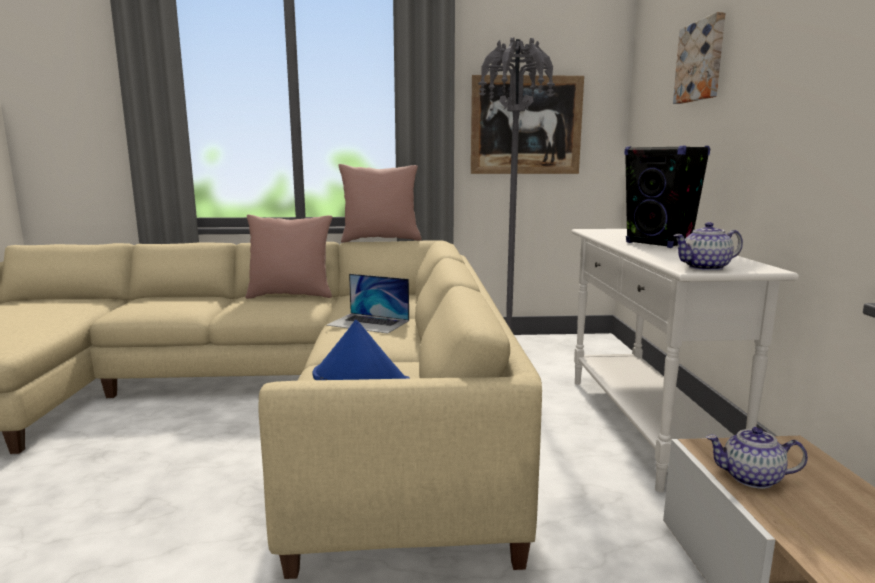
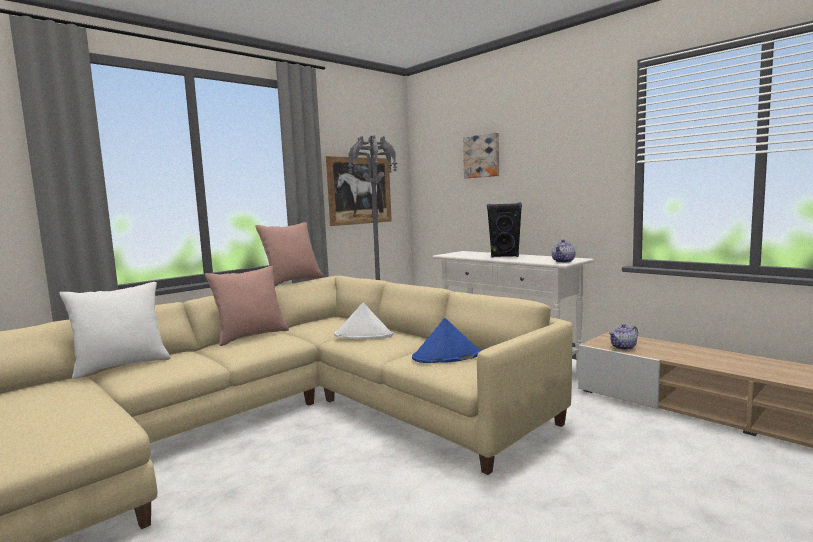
camera: 40 degrees left, 5 degrees down
laptop [326,274,409,334] -> white hat [334,302,393,339]
none -> white pillow [59,282,171,379]

